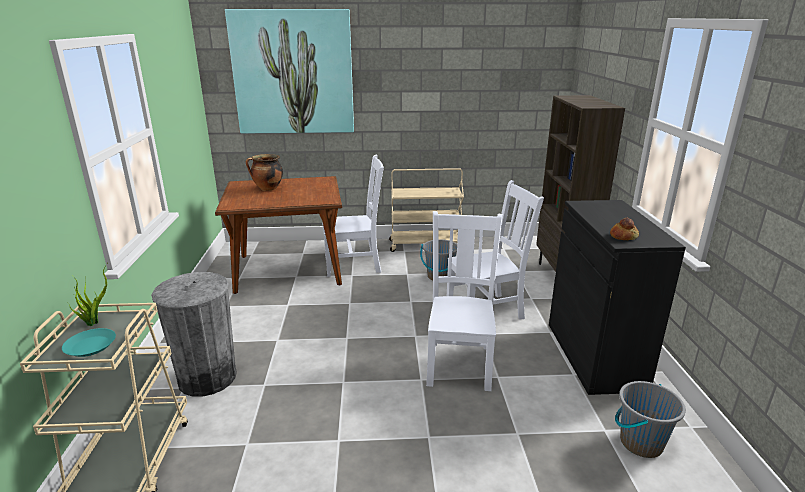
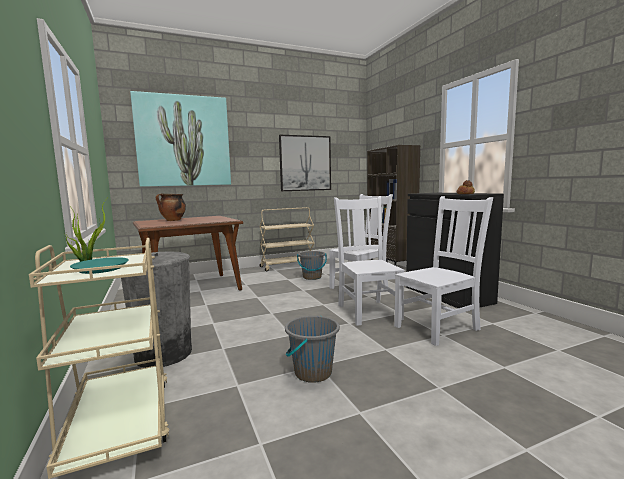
camera: 20 degrees left, 15 degrees down
white chair [322,155,384,277] -> white chair moved to [394,196,493,346]
grey bucket [615,381,686,458] -> grey bucket moved to [285,316,340,383]
none -> picture [279,135,331,191]

